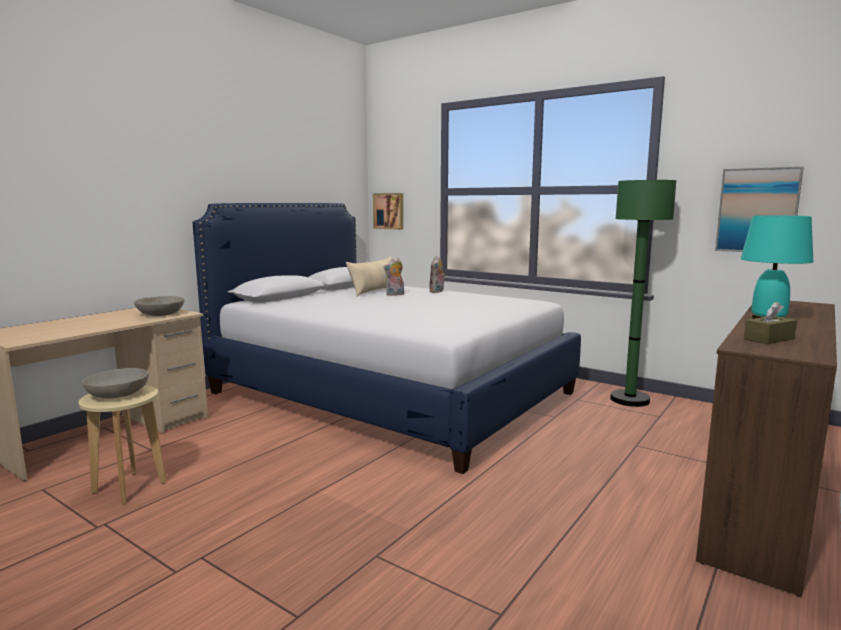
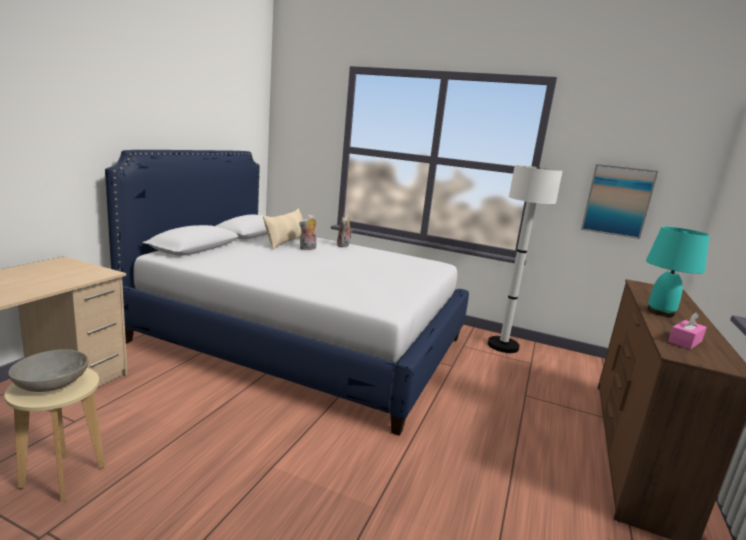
camera: 15 degrees left, 5 degrees up
grey bowl [134,296,184,316] -> none
picture [373,193,403,230] -> none
green floor lamp [610,180,677,407] -> white floor lamp [488,165,563,353]
brown tissue box [744,301,797,344] -> pink tissue box [668,312,707,349]

